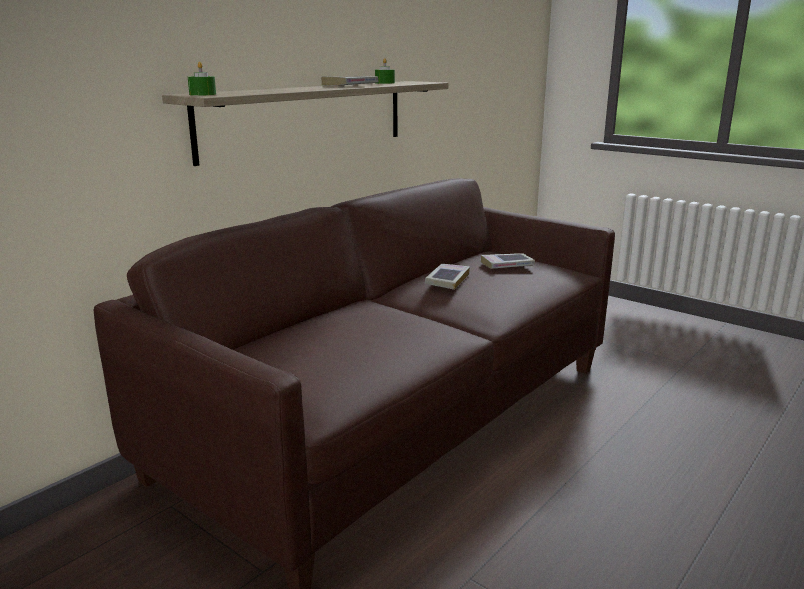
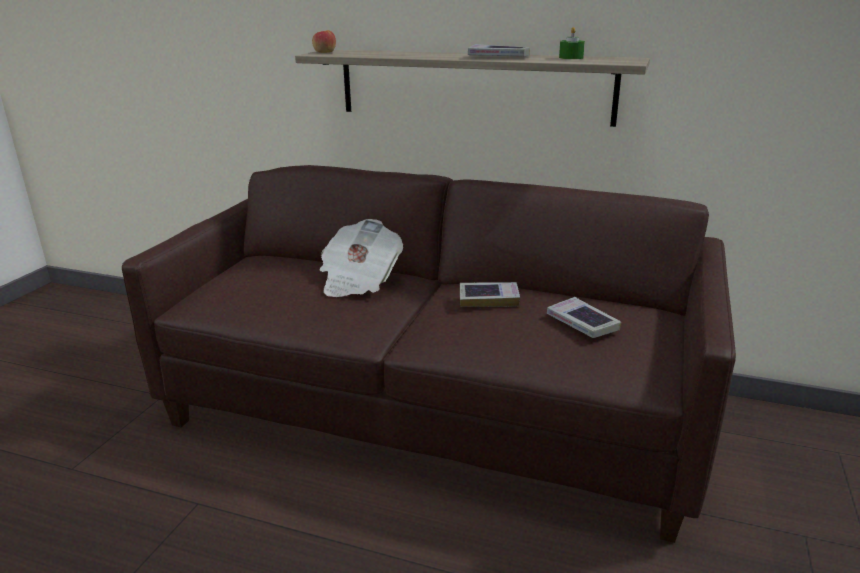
camera: 70 degrees right, 5 degrees up
green candle [188,62,216,95] -> apple [312,30,336,53]
none -> newspaper [320,219,403,297]

